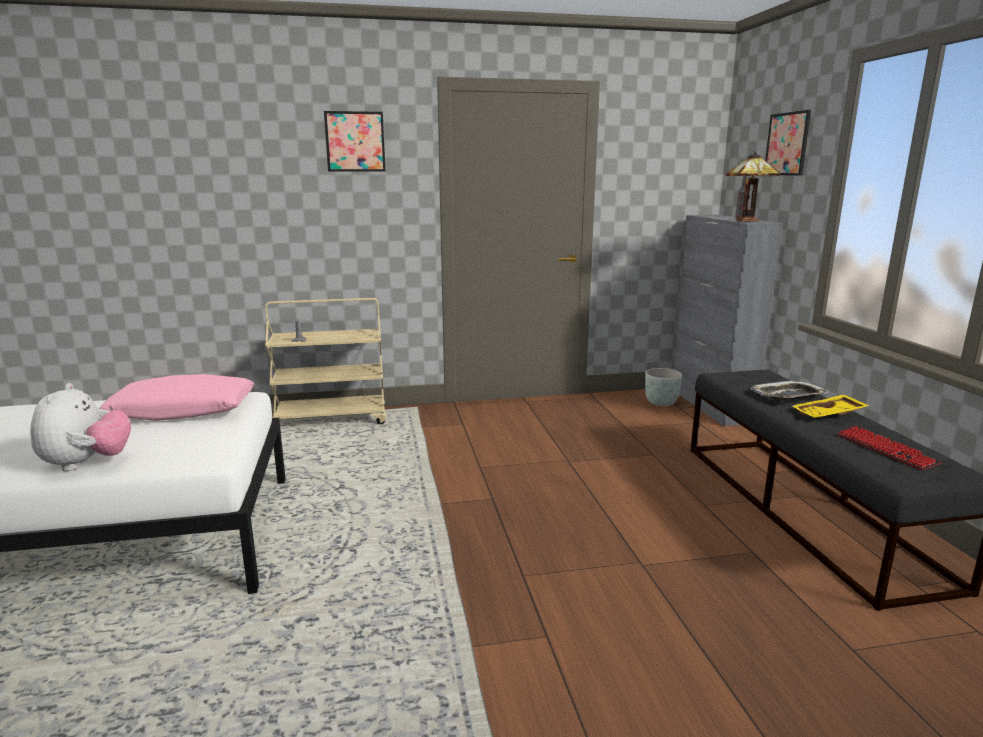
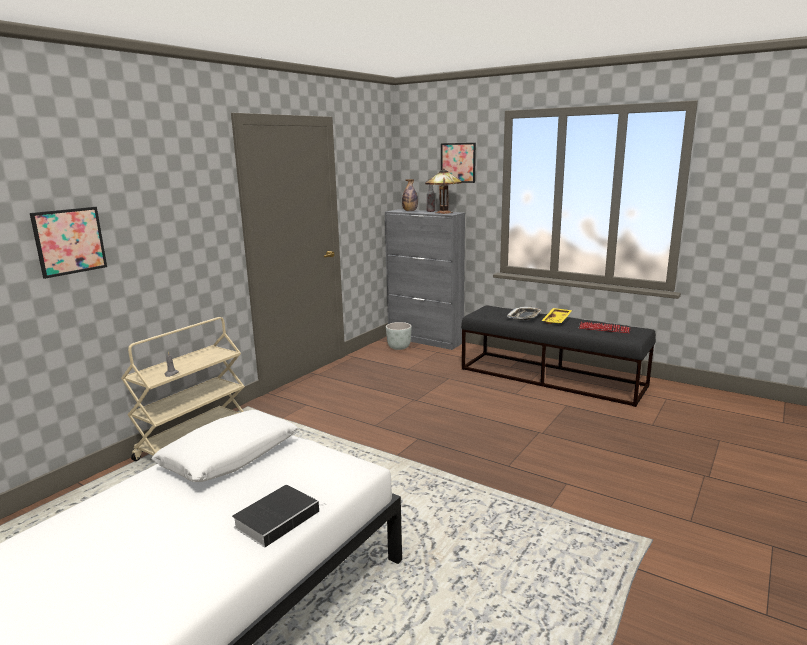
camera: 45 degrees left, 0 degrees up
plush toy [30,383,131,471] -> book [232,485,326,548]
pink pillow [99,374,254,421] -> white pillow [152,410,298,482]
picture [324,111,385,171] -> picture moved to [30,207,107,279]
none -> bottle [402,179,418,211]

